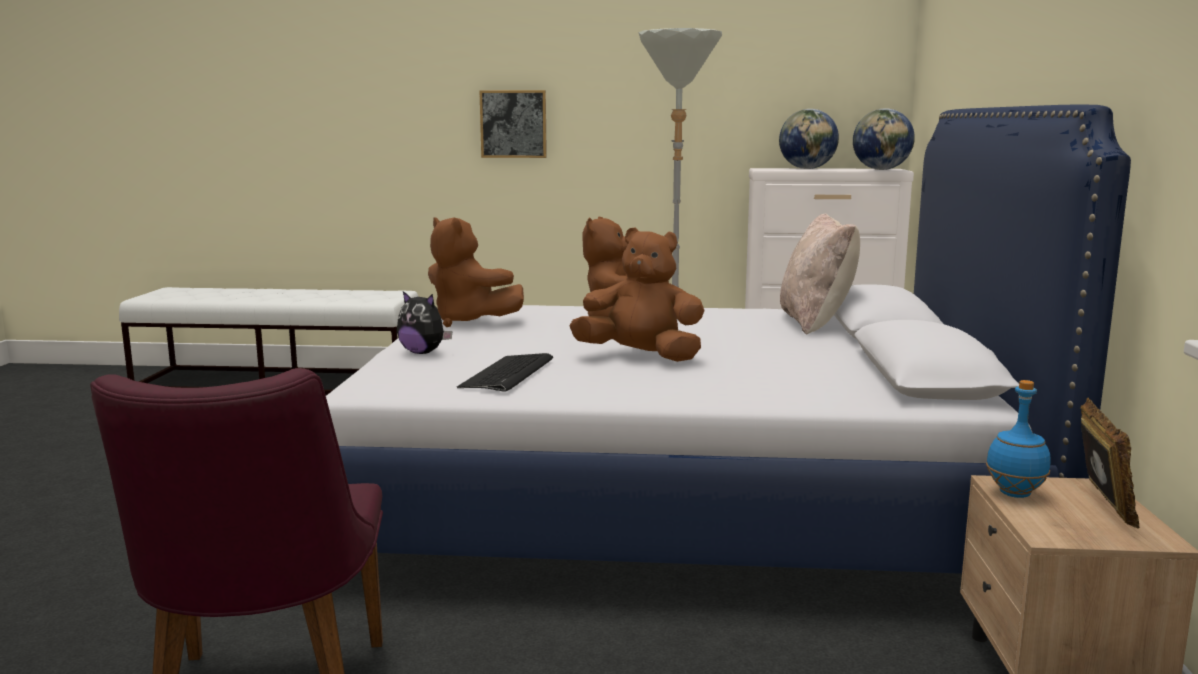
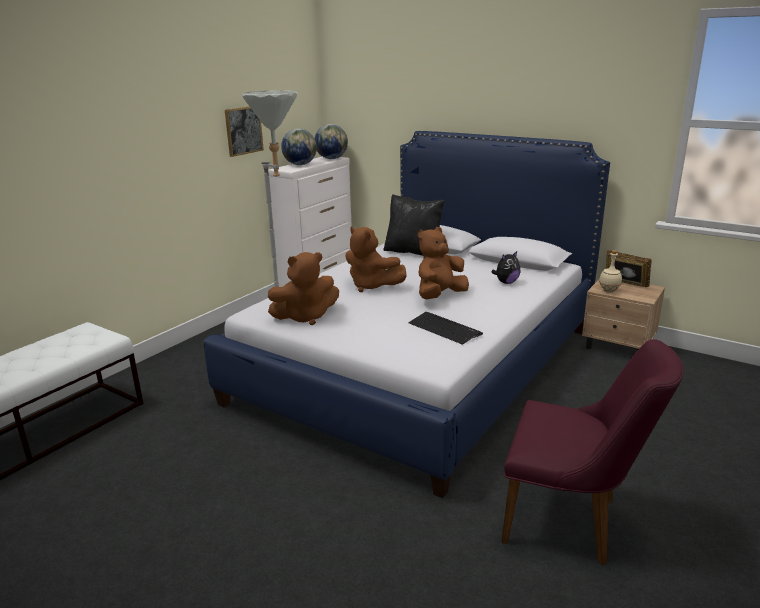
camera: 60 degrees left, 10 degrees up
plush toy [397,291,453,354] -> plush toy moved to [492,251,521,284]
picture [479,90,547,158] -> picture moved to [225,107,264,157]
beige pillow [780,213,860,335] -> black pillow [383,194,444,256]
blue bottle [986,380,1051,498] -> beige bottle [599,250,622,293]

